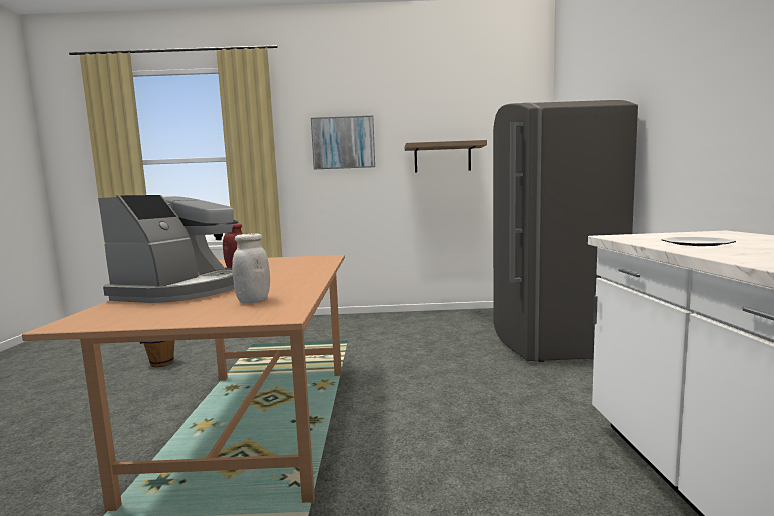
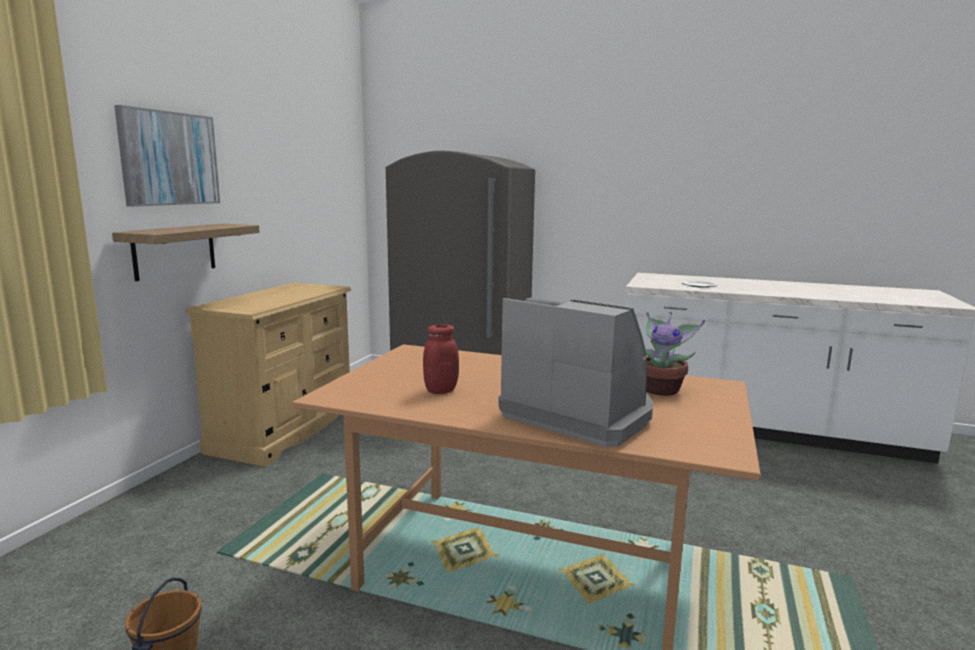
camera: 70 degrees left, 5 degrees up
white jar [232,233,270,303] -> potted plant [645,312,705,396]
shelf [404,140,487,173] -> shelf moved to [112,224,260,281]
none -> beige dresser [185,283,351,467]

